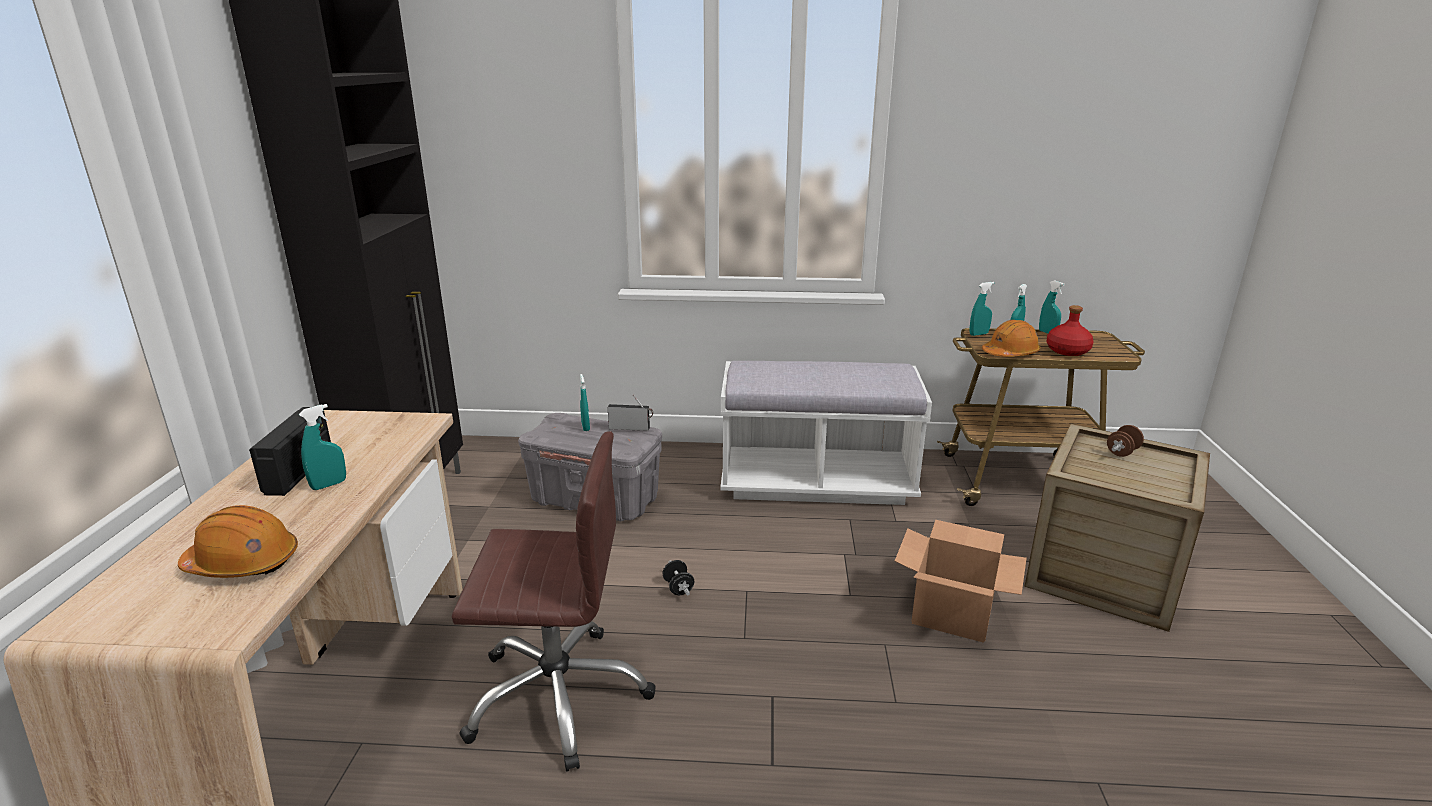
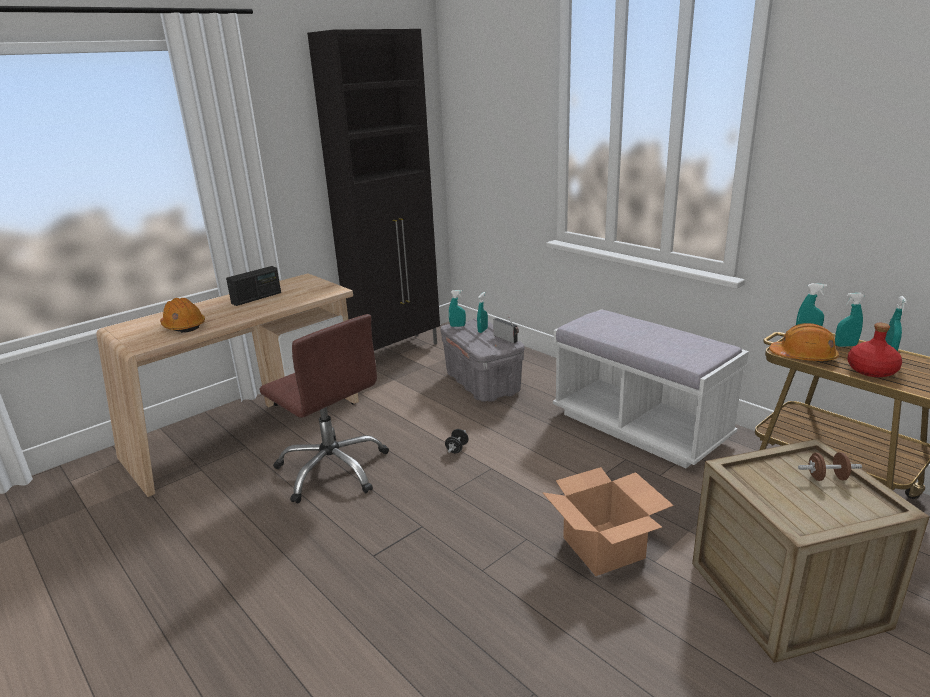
camera: 45 degrees right, 0 degrees up
turquoise spray bottle [299,404,346,490] -> turquoise spray bottle moved to [449,290,466,327]

